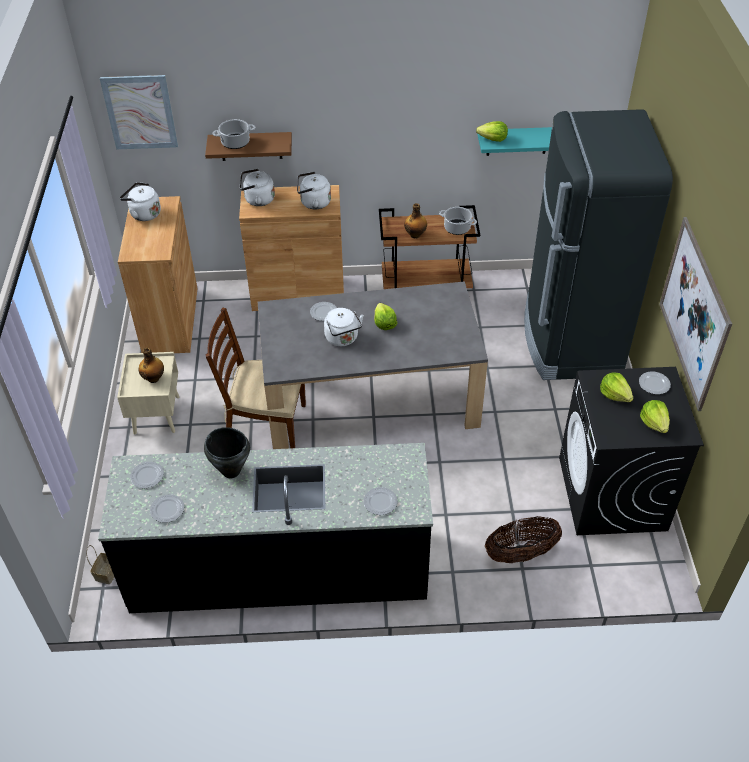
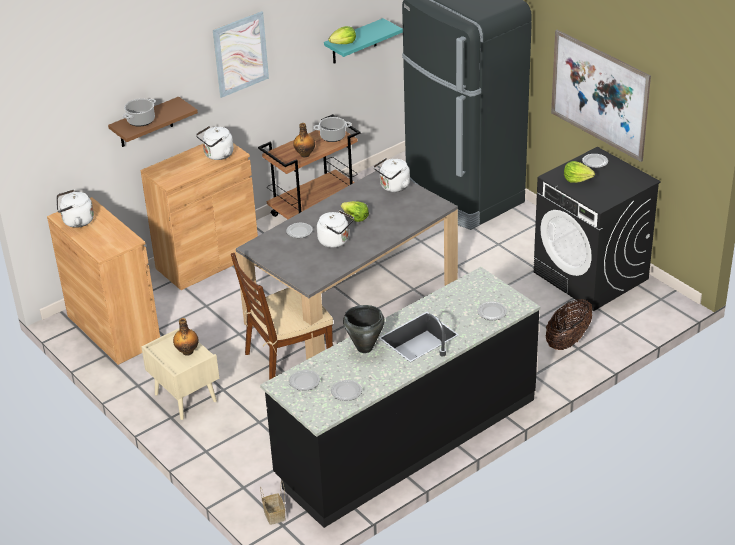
camera: 35 degrees left, 10 degrees down
picture [100,75,178,149] -> picture moved to [213,11,269,98]
white kettle [240,168,275,206] -> white kettle moved to [374,158,410,192]
lettuce [640,400,670,433] -> none

